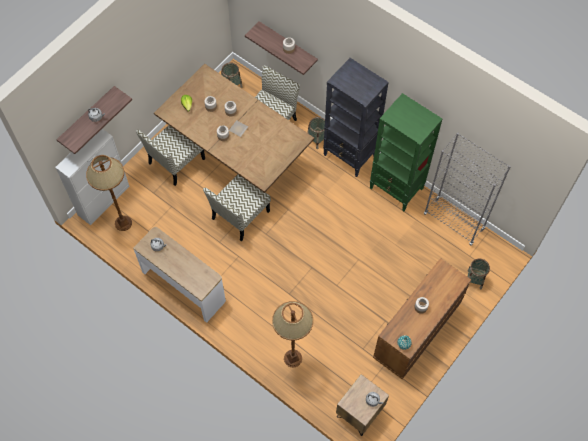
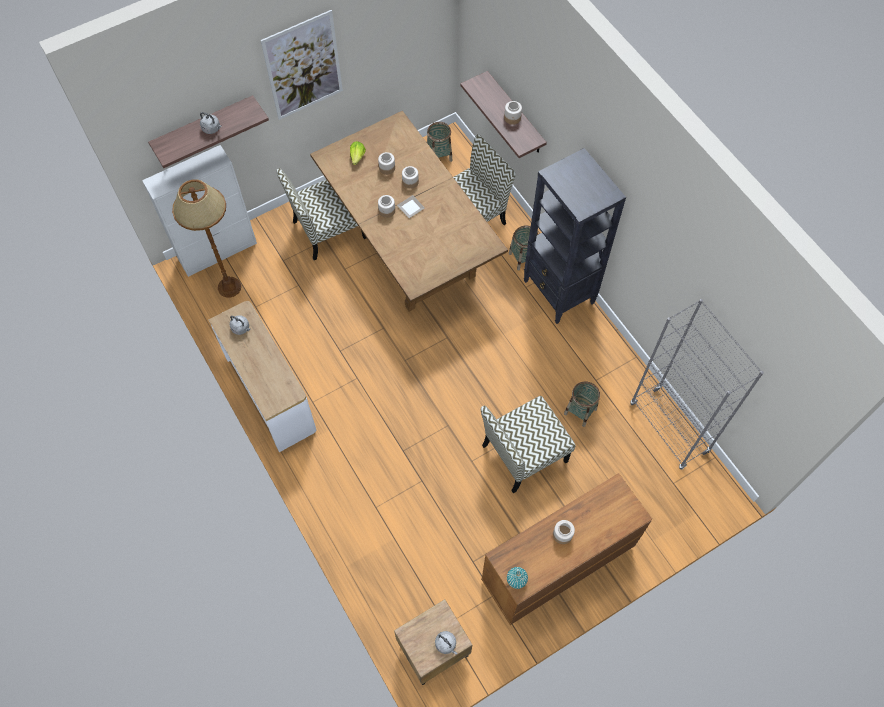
camera: 20 degrees right, 0 degrees up
chair [203,175,271,242] -> chair moved to [481,396,576,493]
brown floor lamp [272,301,313,368] -> none
green bookcase [370,93,442,211] -> none
basket [467,259,490,289] -> basket moved to [564,381,600,427]
none -> picture [260,10,343,120]

